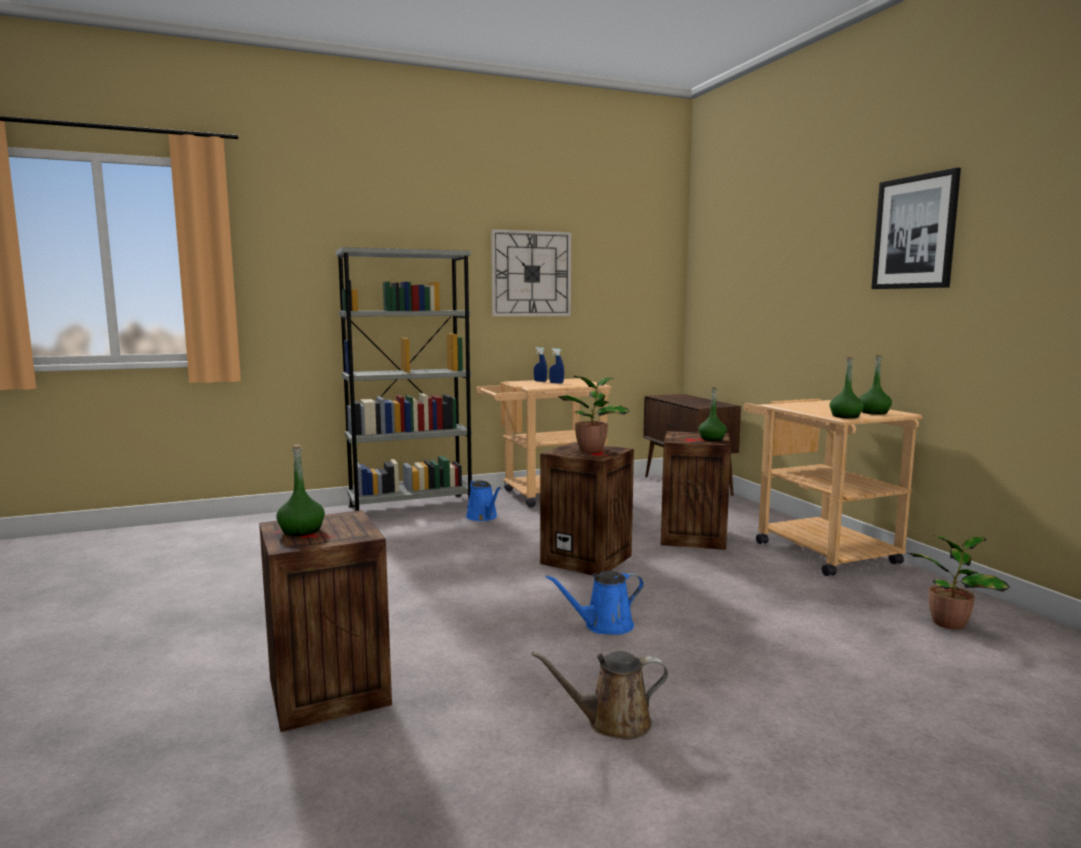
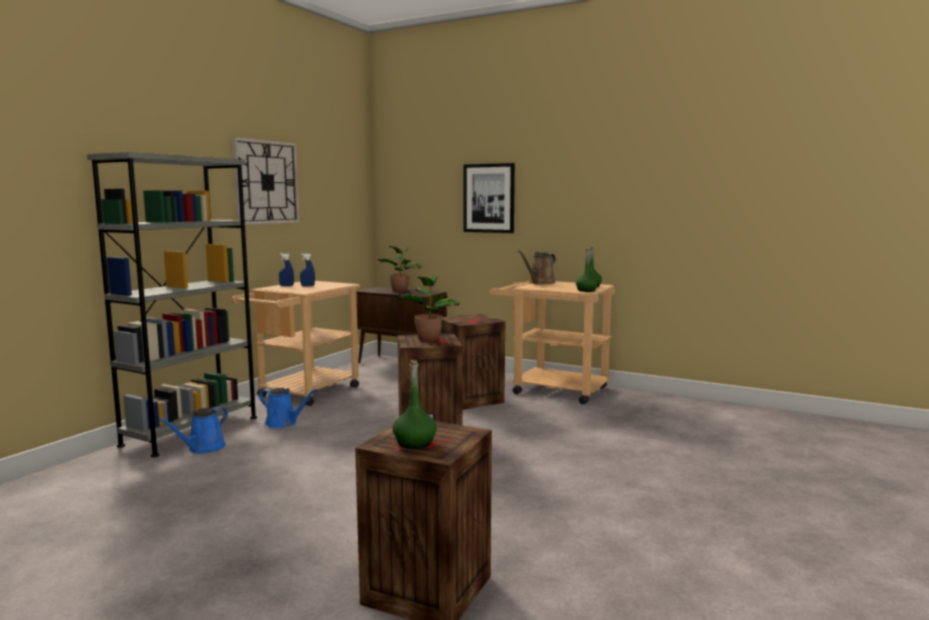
camera: 40 degrees left, 0 degrees up
brown watering can [532,651,668,740] -> brown watering can moved to [518,250,556,284]
blue watering can [546,571,644,635] -> blue watering can moved to [159,407,228,454]
green bottle [699,387,727,441] -> none
picture [871,168,961,289] -> picture moved to [463,163,515,233]
potted plant [908,535,1010,630] -> potted plant moved to [378,246,422,292]

